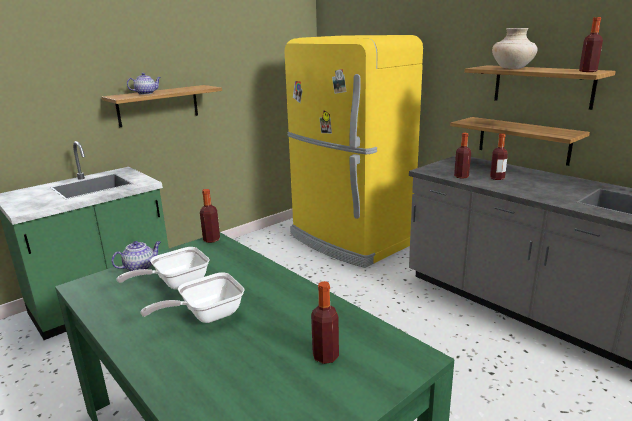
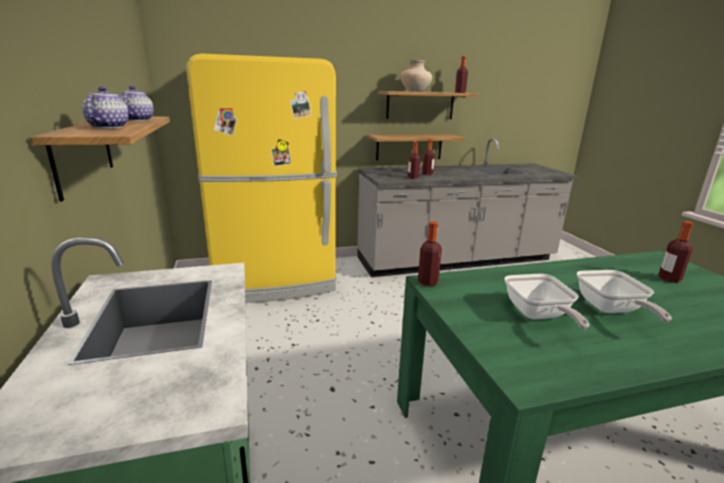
camera: 65 degrees left, 0 degrees up
teapot [111,241,161,271] -> teapot moved to [119,86,154,121]

